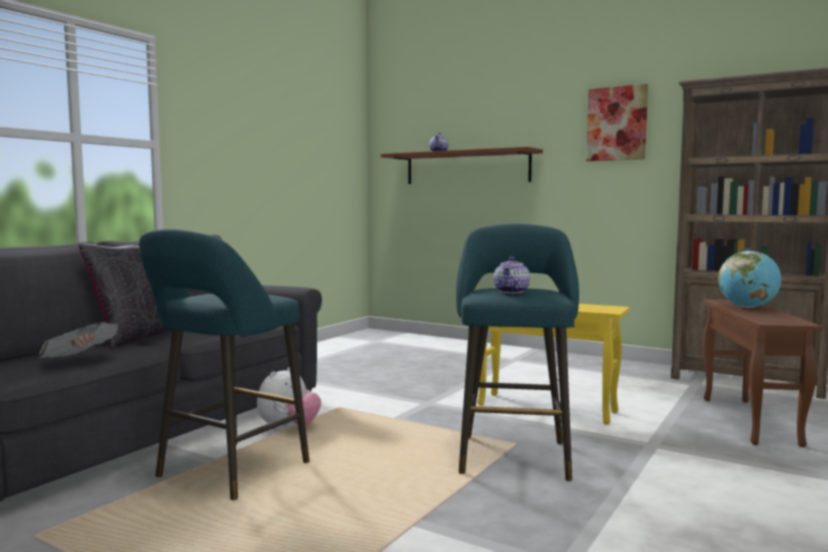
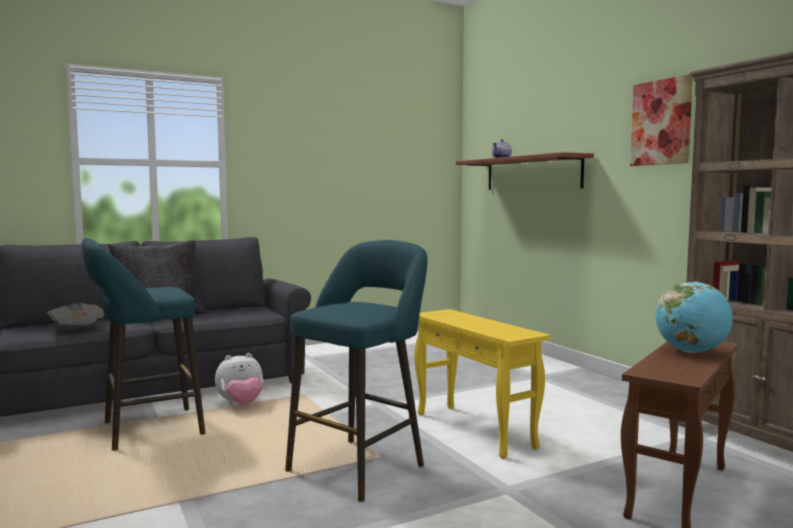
camera: 30 degrees right, 0 degrees up
teapot [494,257,530,293] -> none

